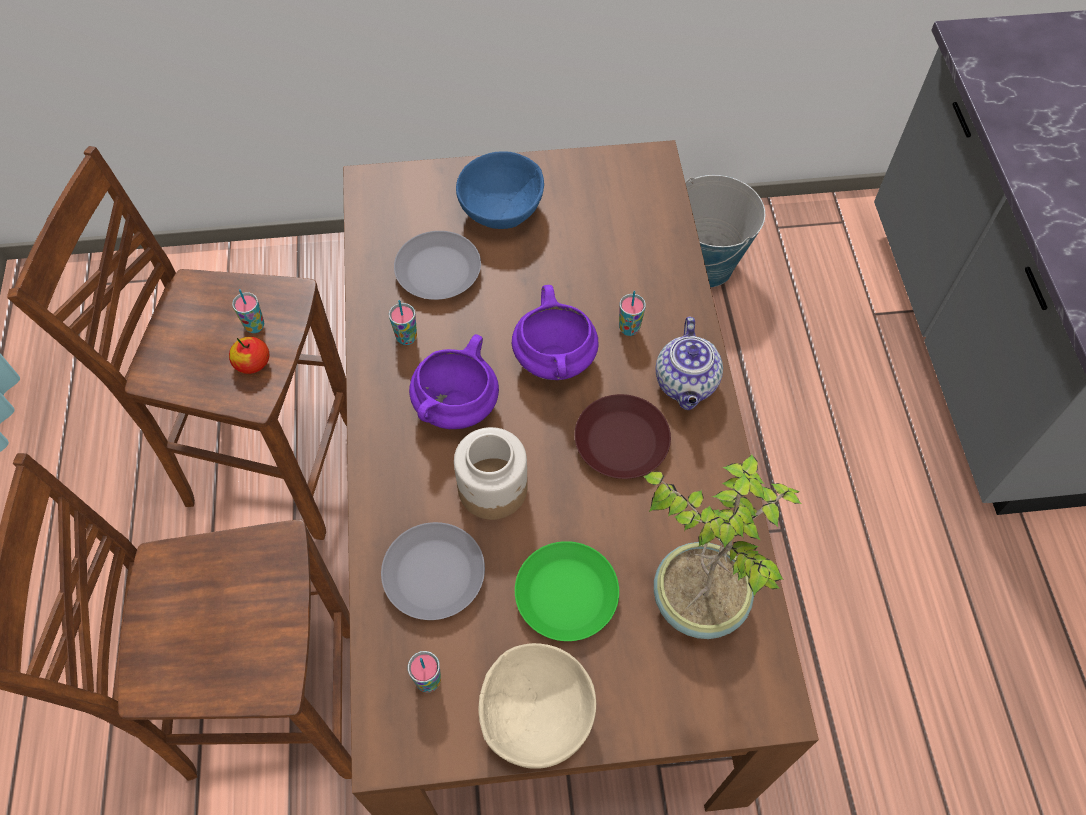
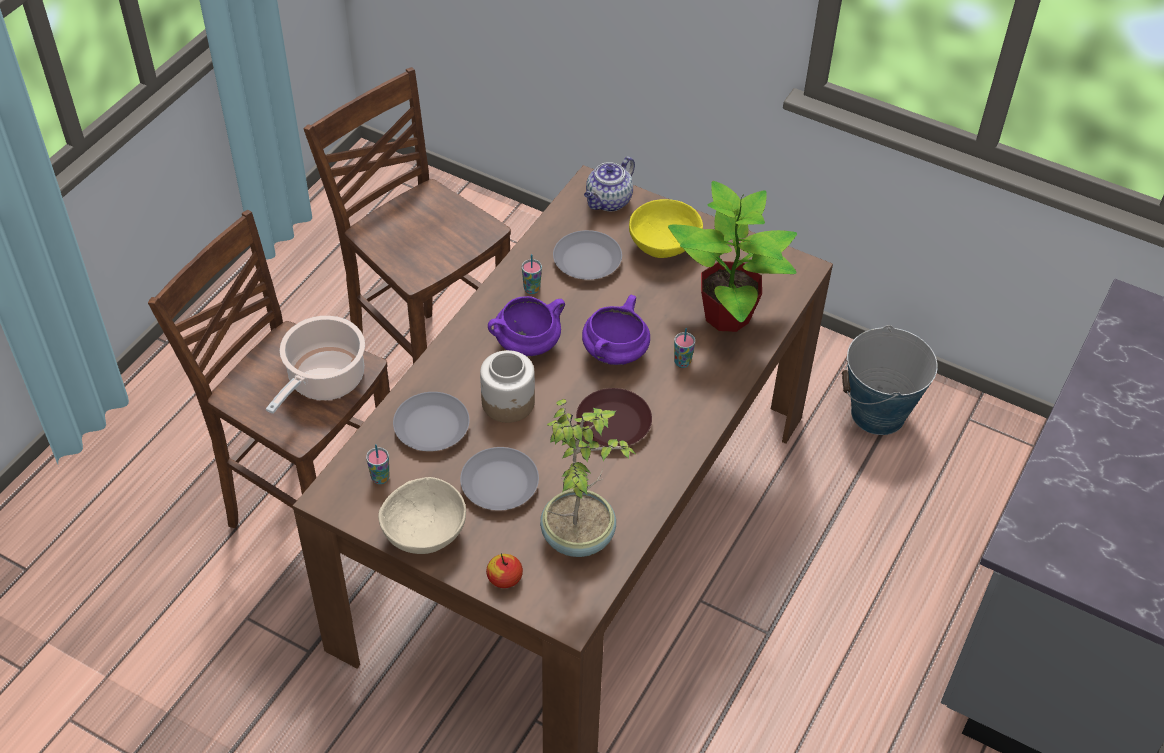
camera: 35 degrees right, 10 degrees down
apple [229,337,269,374] -> apple moved to [486,553,523,588]
cup [232,289,264,333] -> none
blue bowl [456,152,544,229] -> yellow bowl [629,199,703,258]
green plate [515,541,619,641] -> grey plate [460,447,539,510]
teapot [655,317,723,410] -> teapot moved to [584,157,635,211]
none -> cooking pot [266,316,365,414]
none -> potted plant [668,181,797,332]

